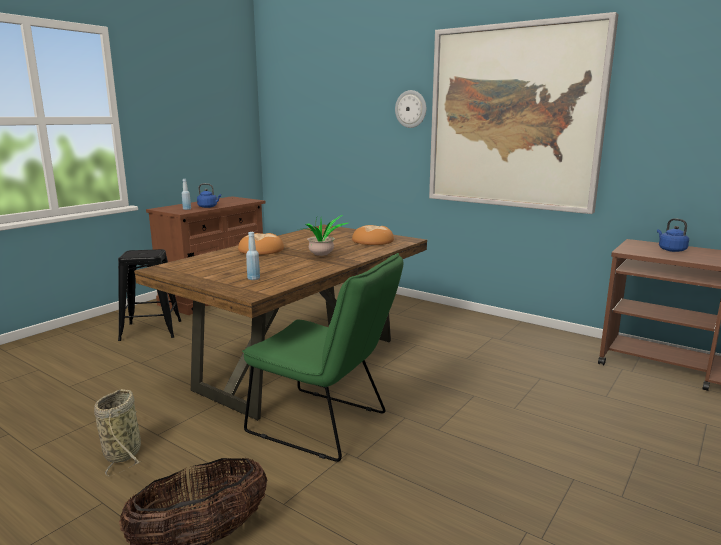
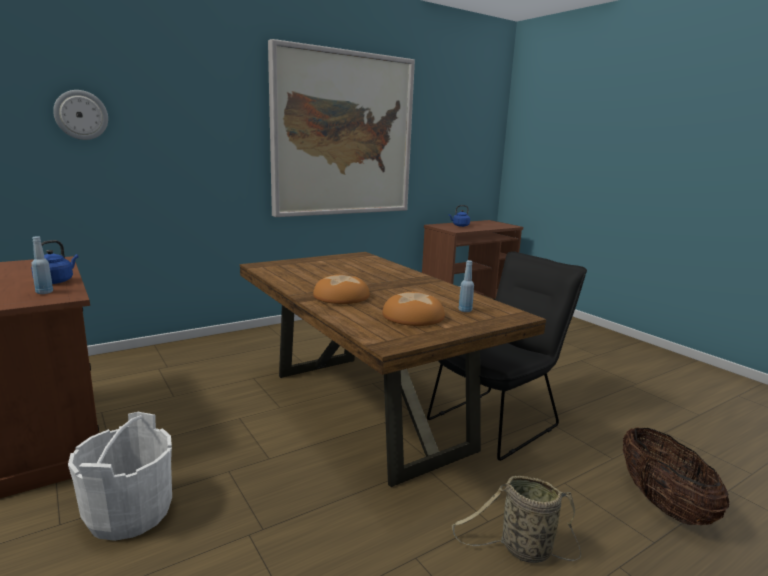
camera: 70 degrees left, 0 degrees up
black stool [118,249,181,341] -> white bucket [68,412,172,541]
green chair [242,253,403,462] -> black chair [427,251,587,461]
potted plant [297,215,348,256] -> none
bread [352,225,394,245] -> bread moved to [382,292,445,326]
wall clock [395,90,426,128] -> wall clock moved to [53,90,108,140]

